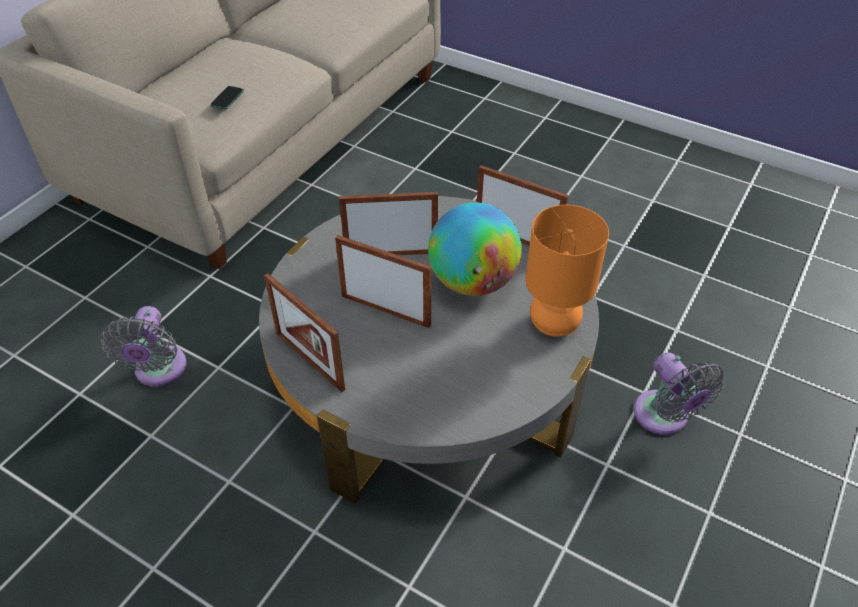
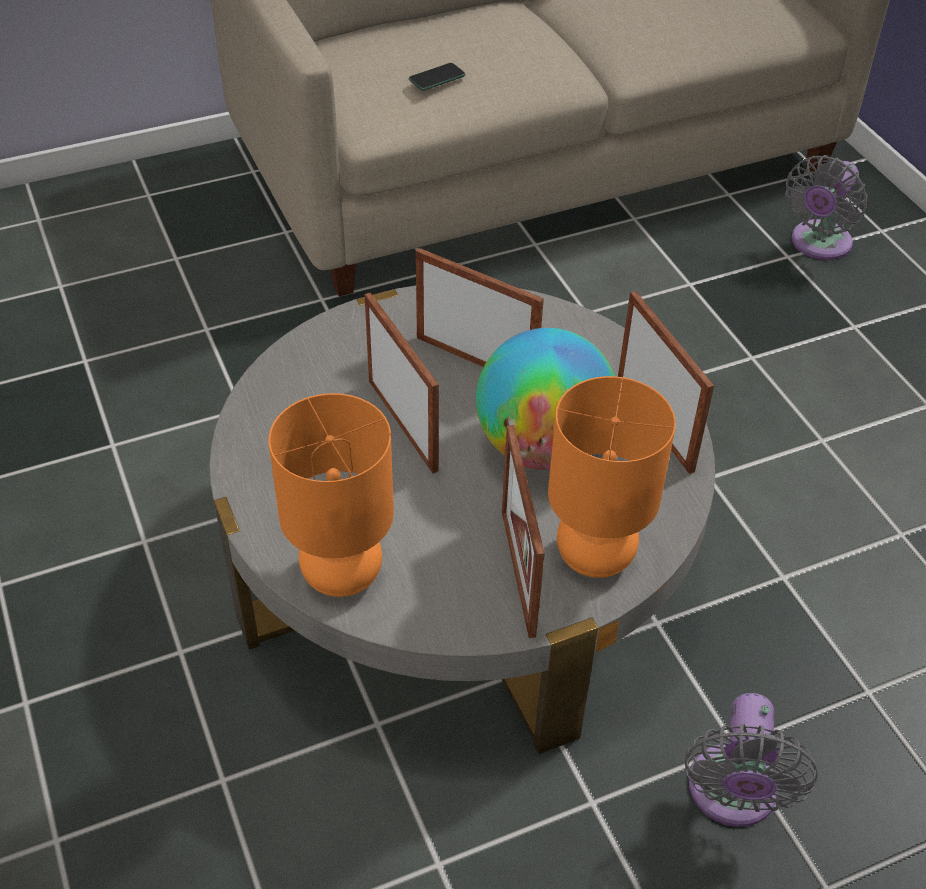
camera: 35 degrees right, 0 degrees up
grey fan [100,306,187,386] -> grey fan moved to [785,155,868,260]
picture frame [264,273,345,392] -> picture frame moved to [502,425,545,638]
none -> orange table lamp [268,393,394,597]

